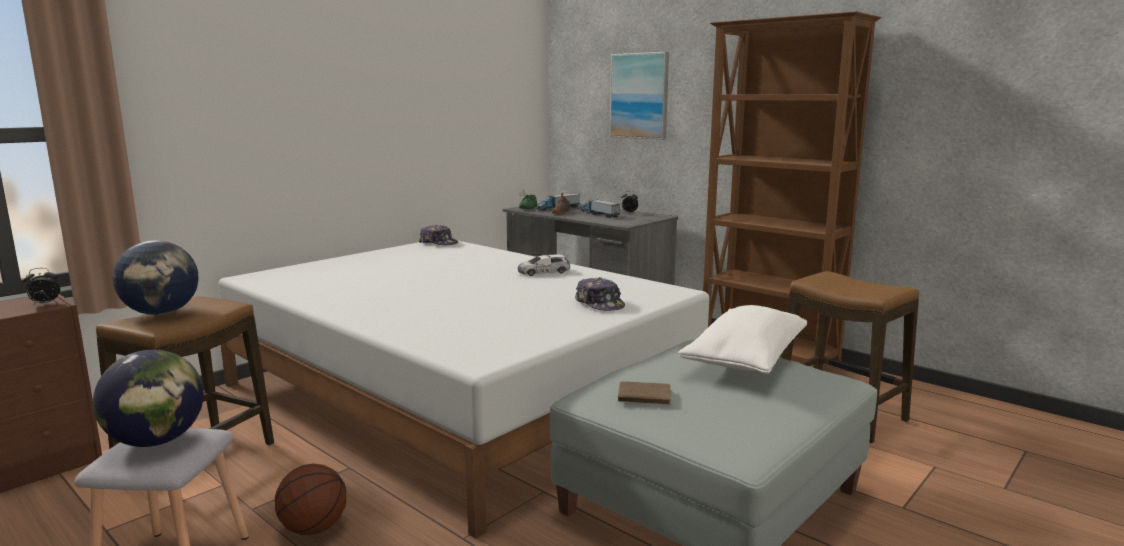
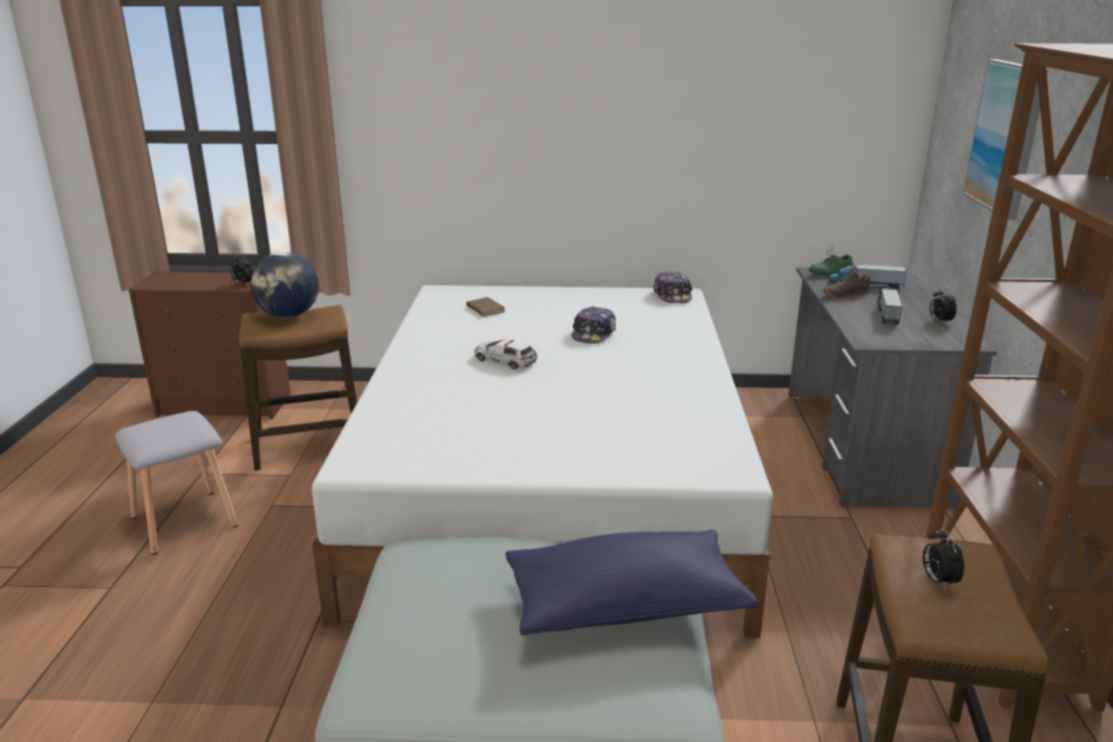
camera: 50 degrees right, 10 degrees up
globe [93,350,204,447] -> none
basketball [275,463,346,535] -> none
toy car [518,254,570,276] -> toy car moved to [474,339,537,370]
cap [575,277,625,311] -> cap moved to [572,306,616,344]
brown book [618,381,673,405] -> brown book moved to [466,297,505,316]
white pillow [678,305,807,374] -> blue pillow [505,530,758,635]
none -> alarm clock [923,528,965,590]

